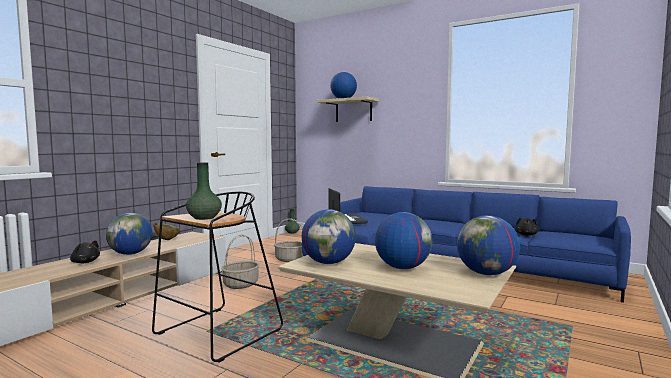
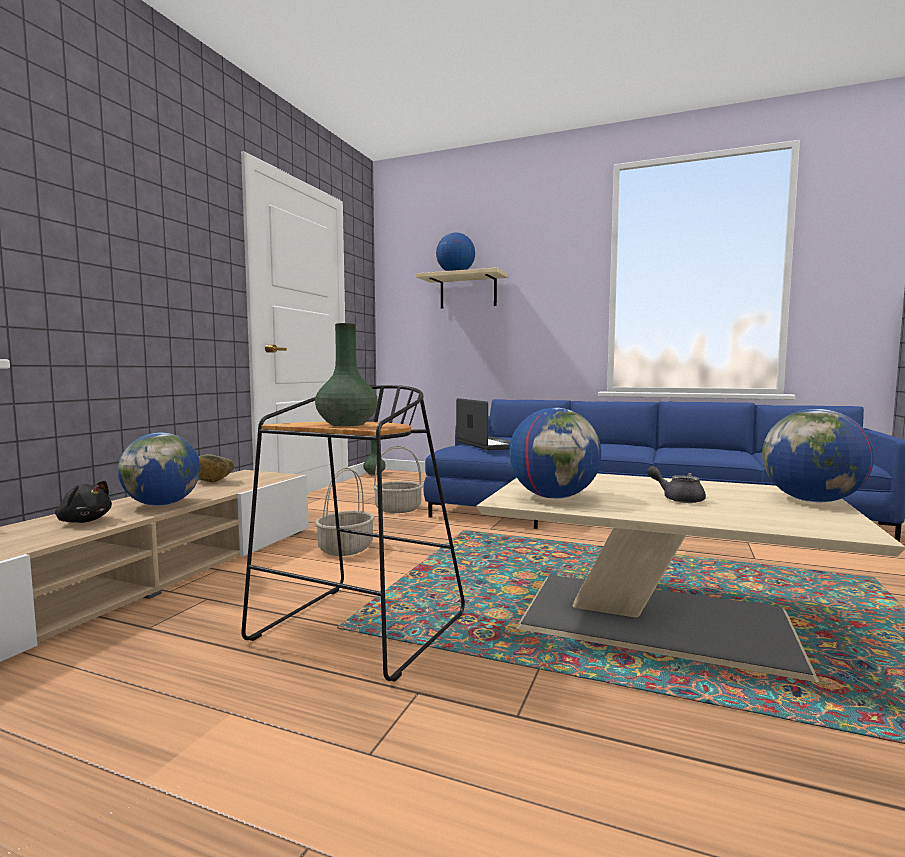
camera: 10 degrees left, 0 degrees up
globe [375,212,432,269] -> grey teapot [647,466,706,503]
black plush toy [515,217,539,236] -> none

